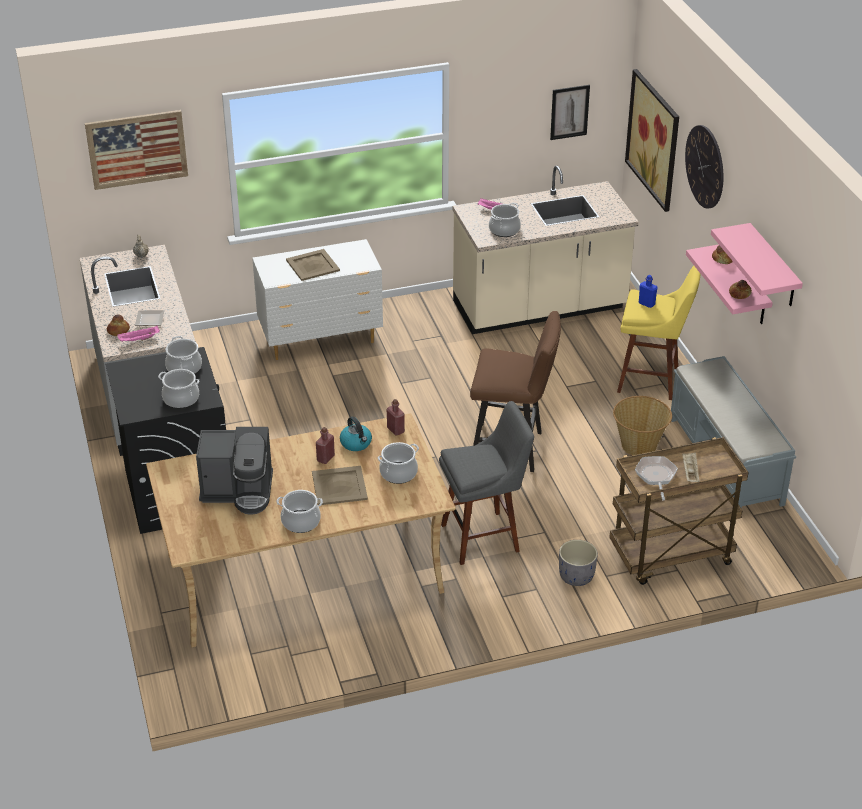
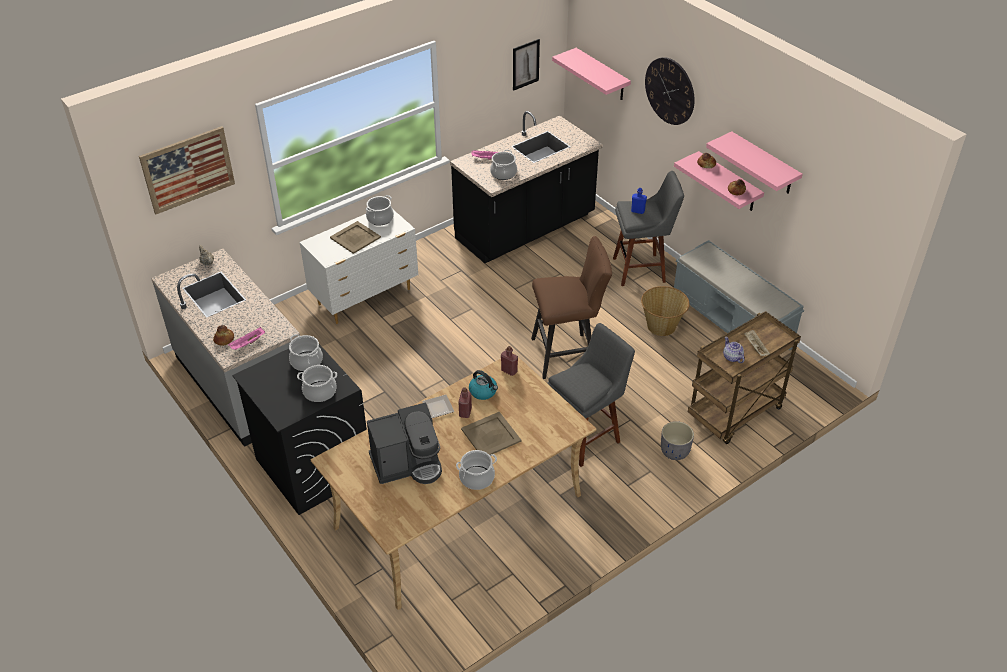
camera: 20 degrees left, 5 degrees up
plate [135,310,164,326] -> plate moved to [422,395,454,418]
cooking pot [378,442,419,484] -> cooking pot moved to [366,195,394,226]
beige counter [453,166,639,334] -> black counter [450,111,603,263]
yellow stool [617,266,700,400] -> grey stool [613,171,684,286]
picture [625,69,679,212] -> pink shelf [552,48,631,100]
frying pan [635,456,678,500] -> teapot [723,337,745,363]

